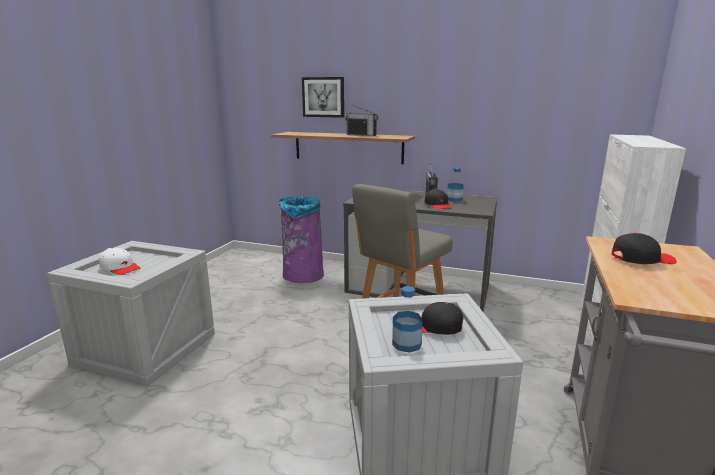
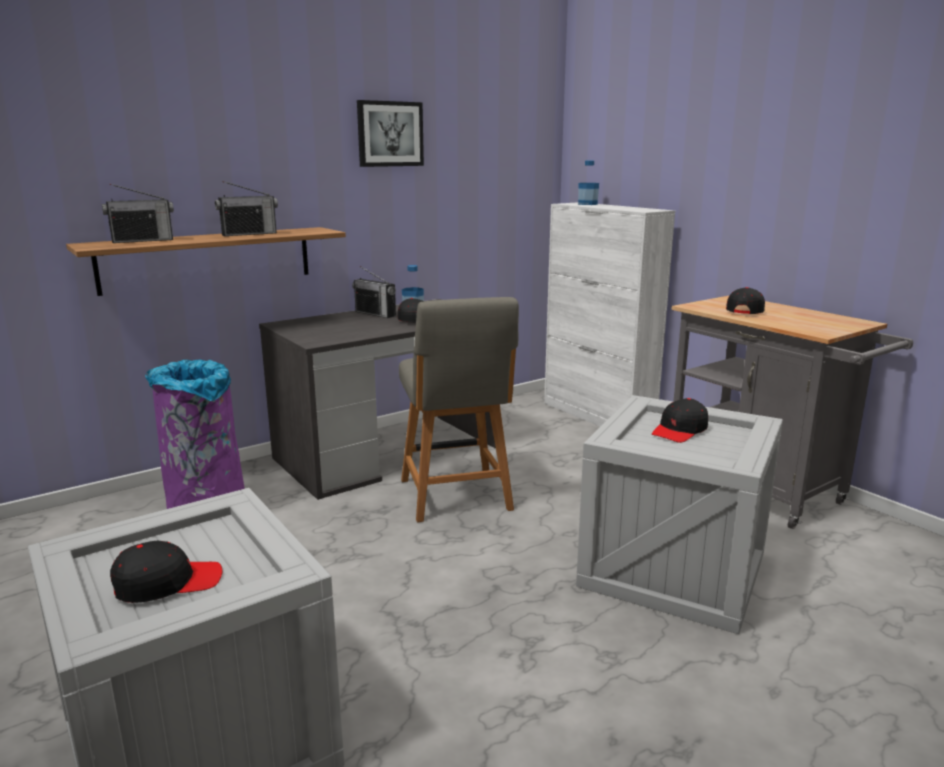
camera: 55 degrees left, 0 degrees up
white cap [99,247,140,275] -> black cap [110,540,222,603]
picture [302,77,344,118] -> picture moved to [357,100,424,167]
bottle [392,286,422,353] -> bottle moved to [578,160,599,205]
none -> radio [102,184,174,243]

